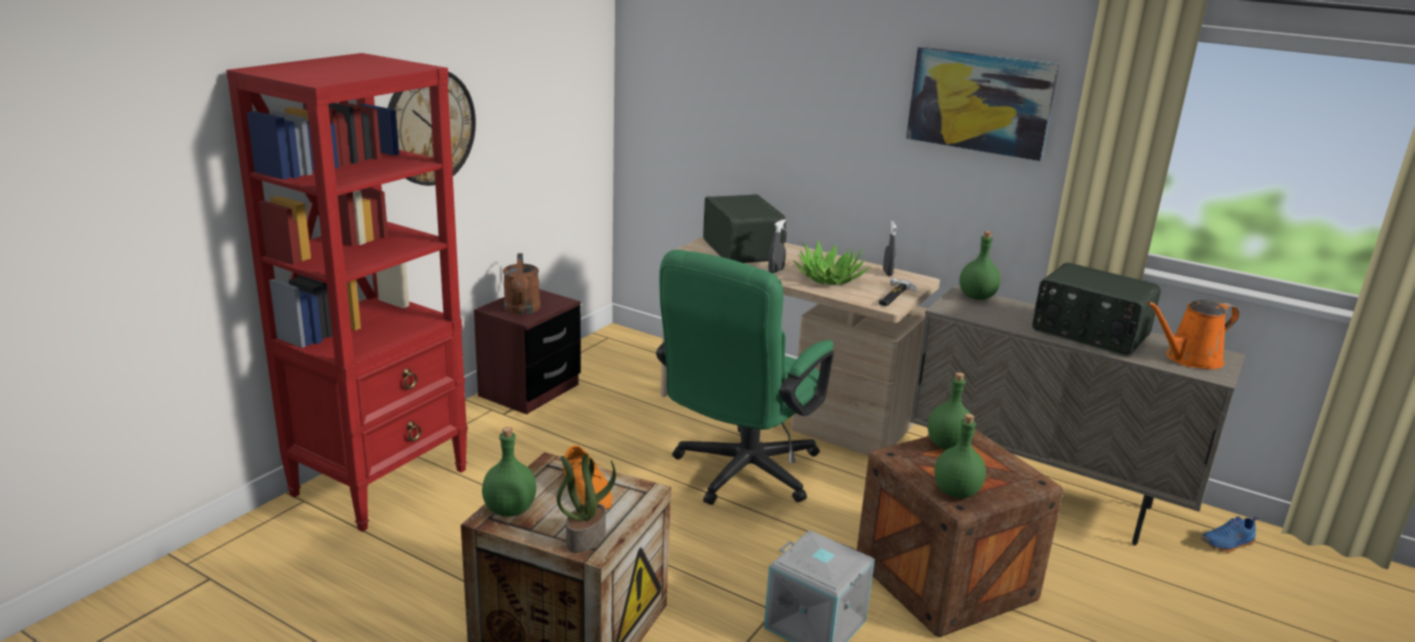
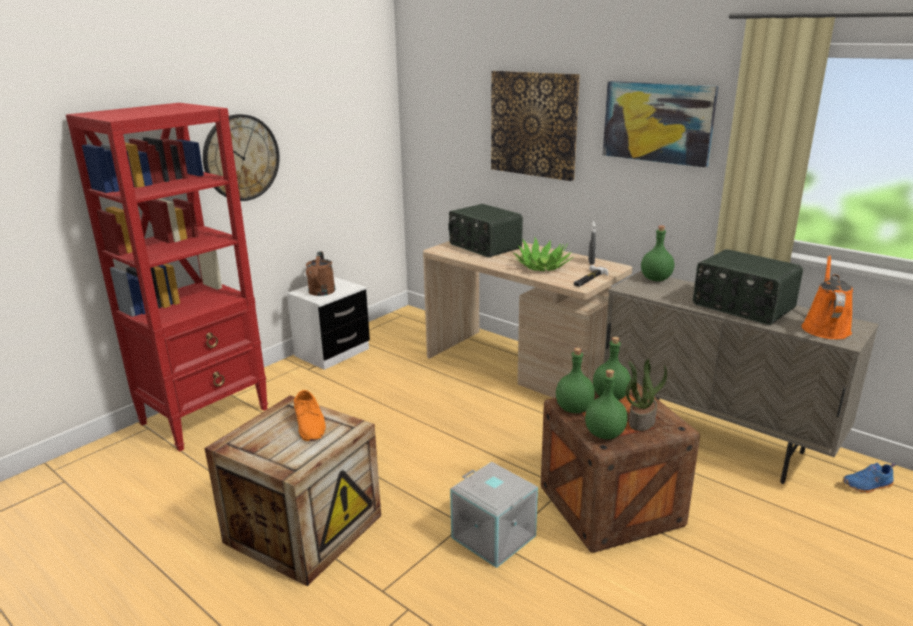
camera: 10 degrees right, 0 degrees up
brown nightstand [474,289,581,414] -> white nightstand [287,277,370,370]
green bottle [482,427,537,516] -> green bottle moved to [556,348,595,413]
potted plant [557,453,616,553] -> potted plant moved to [626,359,667,431]
green office chair [656,250,834,505] -> none
radio [703,194,787,263] -> radio turned 150 degrees clockwise [448,204,523,257]
grey spray bottle [768,219,786,273] -> none
orange watering can [1147,300,1240,369] -> orange watering can turned 120 degrees clockwise [802,255,853,339]
none -> picture [491,71,580,181]

